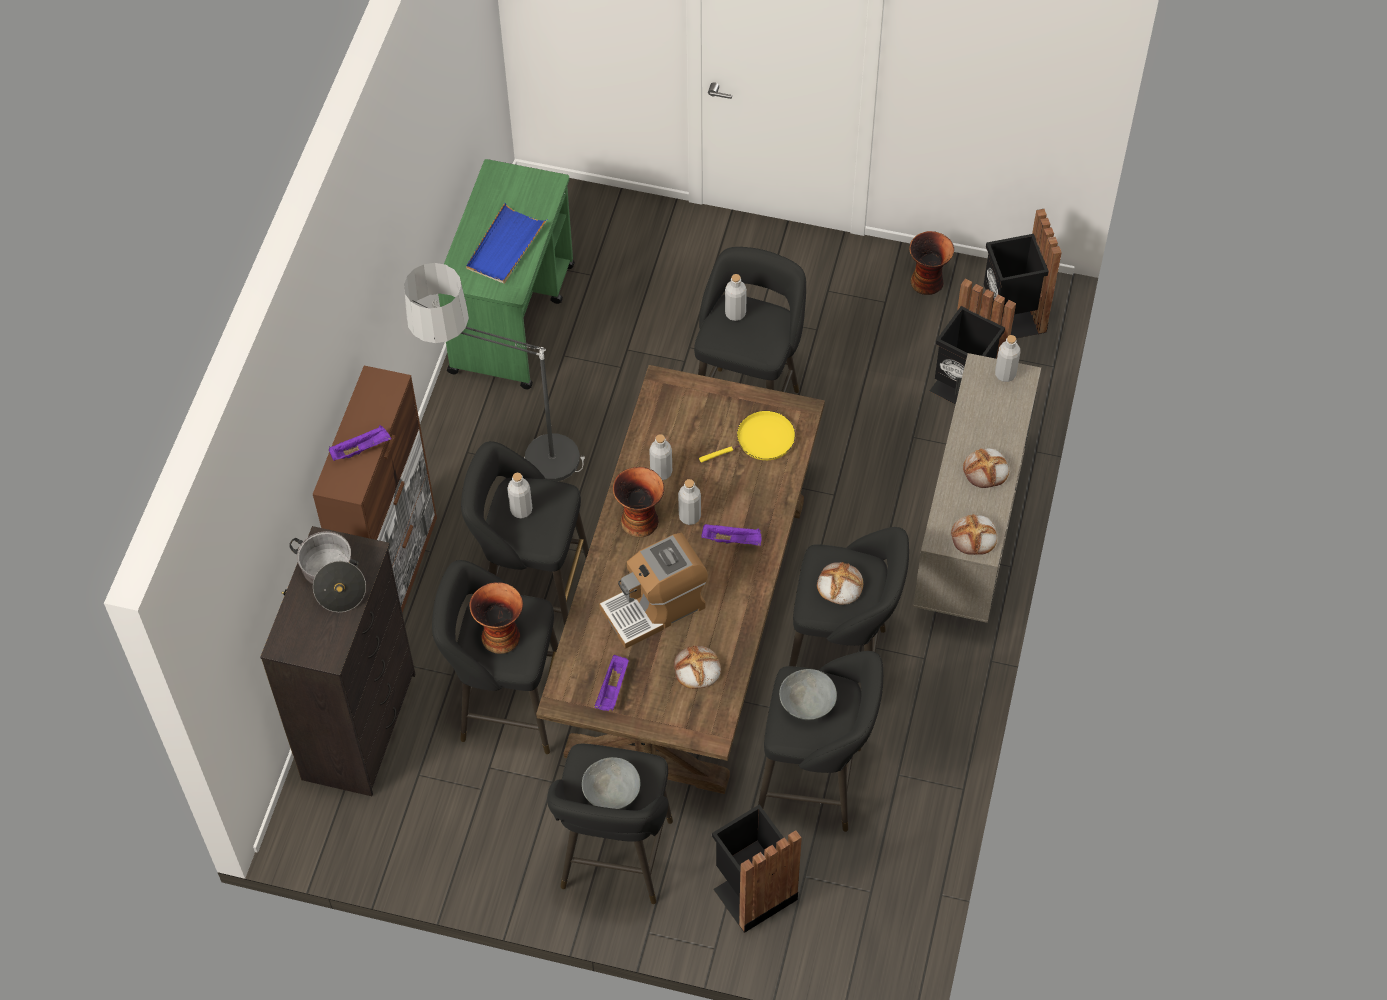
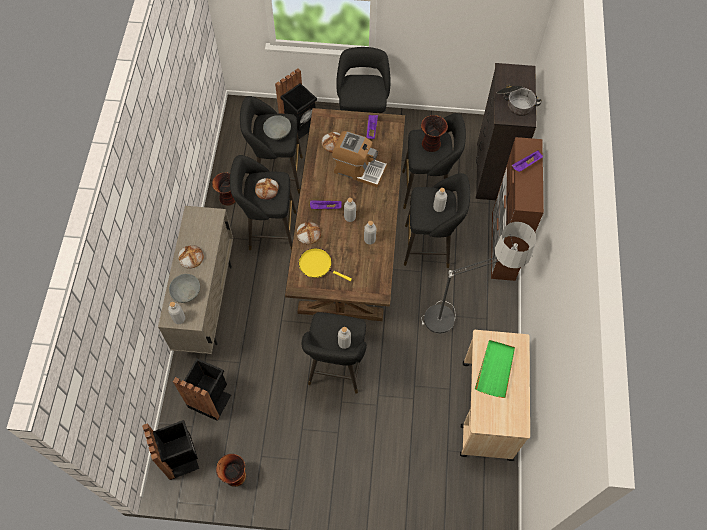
camera: 170 degrees right, 5 degrees up
green cart [438,159,575,389] -> beige cart [460,330,530,461]
blue tray [466,203,547,284] -> green tray [475,340,515,398]
grey bowl [582,757,640,809] -> grey bowl moved to [169,274,200,303]
coffee machine [599,533,708,649] -> coffee machine turned 60 degrees clockwise [332,131,387,187]
vase [613,467,664,538] -> vase moved to [212,173,236,206]
yellow frying pan [699,411,795,463] -> yellow frying pan turned 60 degrees clockwise [299,248,352,281]
bread [951,514,997,555] -> bread moved to [297,222,321,244]

